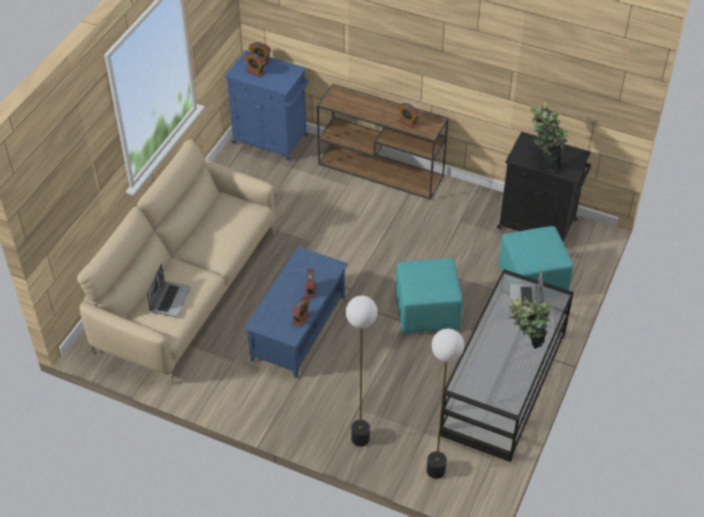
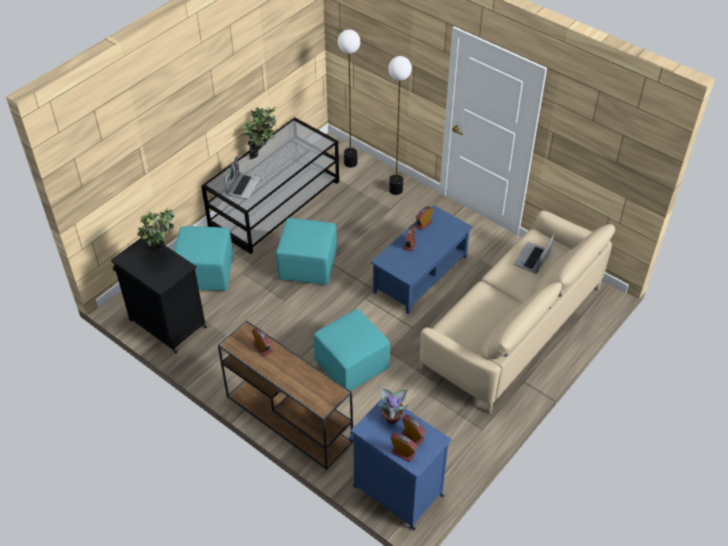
camera: 165 degrees left, 0 degrees up
none -> turquoise ottoman [314,309,390,391]
none -> potted plant [378,387,408,424]

